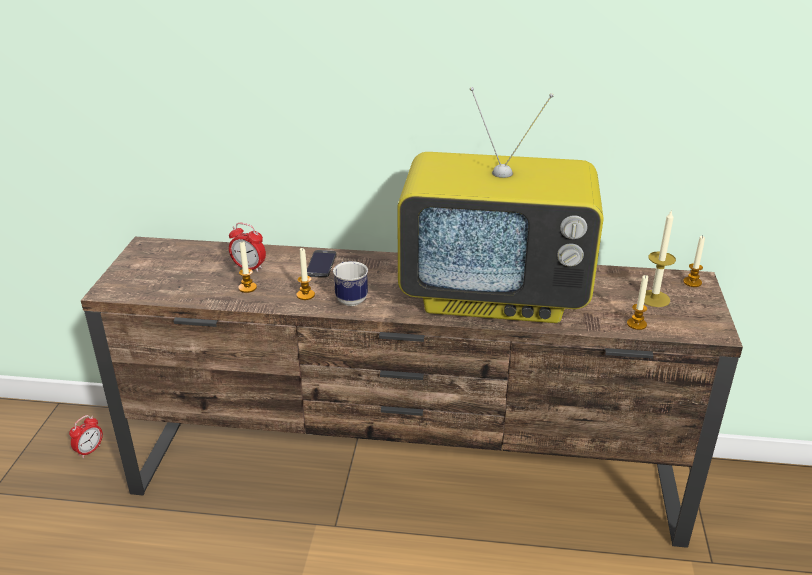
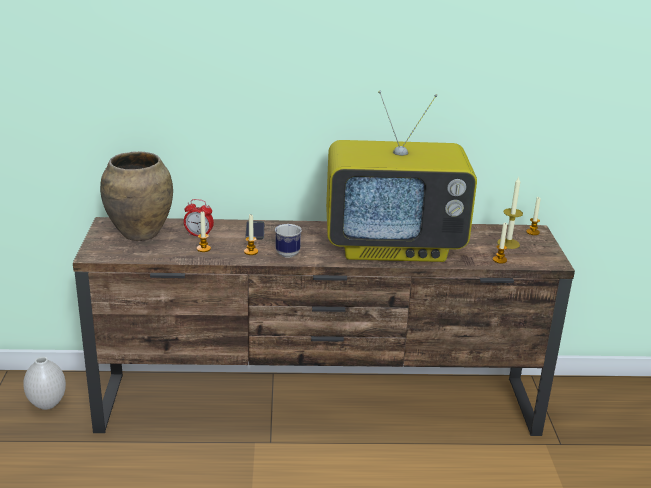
camera: 10 degrees left, 5 degrees down
alarm clock [69,415,103,458] -> white vase [23,357,66,410]
none -> brown vase [100,151,173,241]

